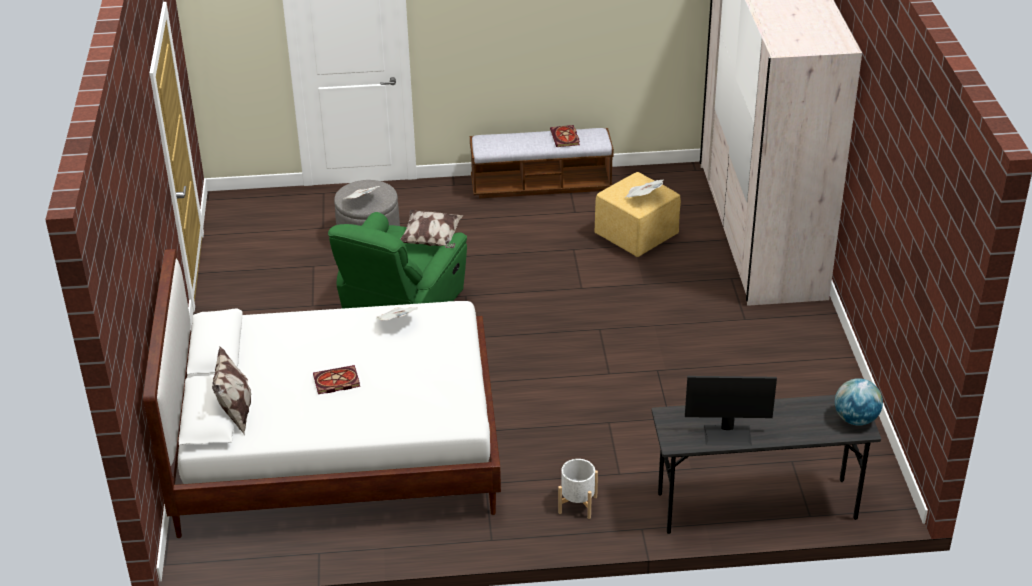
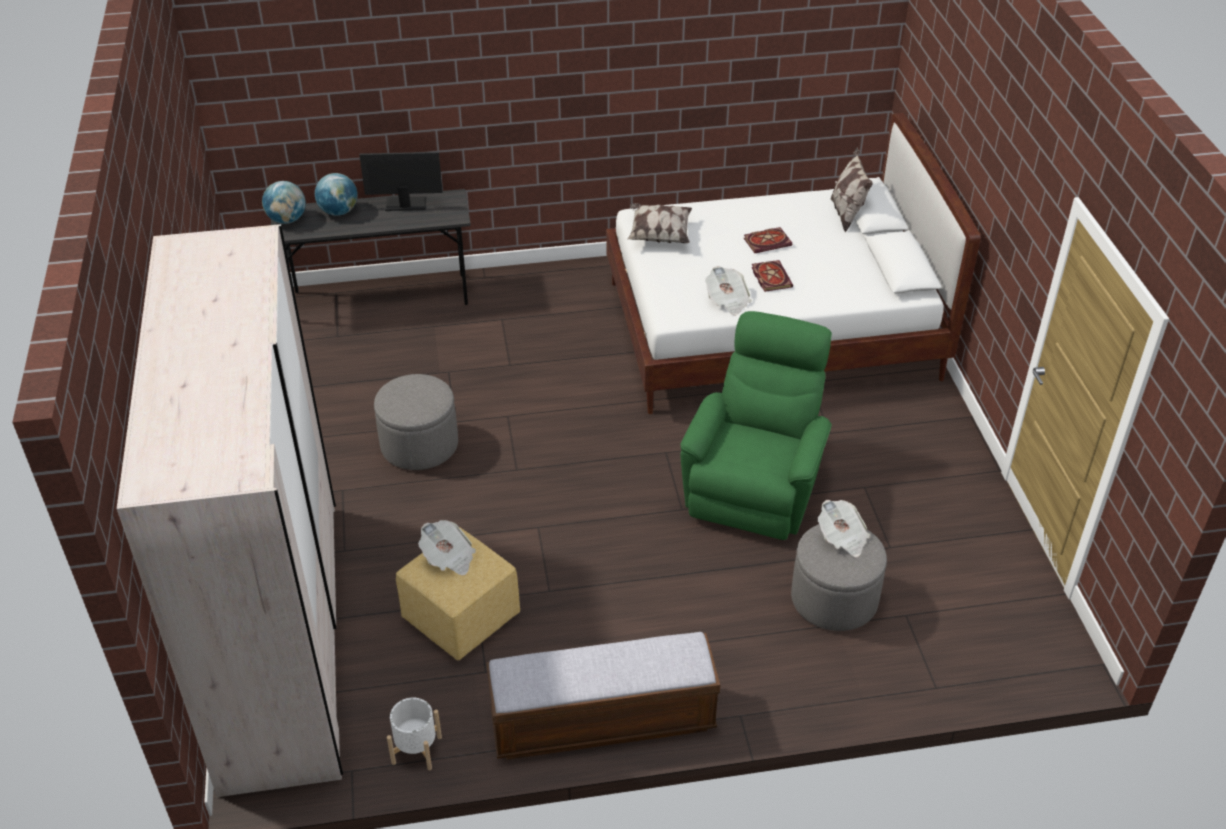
camera: 175 degrees right, 5 degrees up
pillow [400,210,464,248] -> pillow moved to [627,203,692,243]
book [550,125,580,147] -> book moved to [751,260,793,292]
white planter [558,459,598,519] -> white planter moved to [387,698,442,770]
none -> globe [315,173,358,216]
none -> grey ottoman [374,374,458,470]

